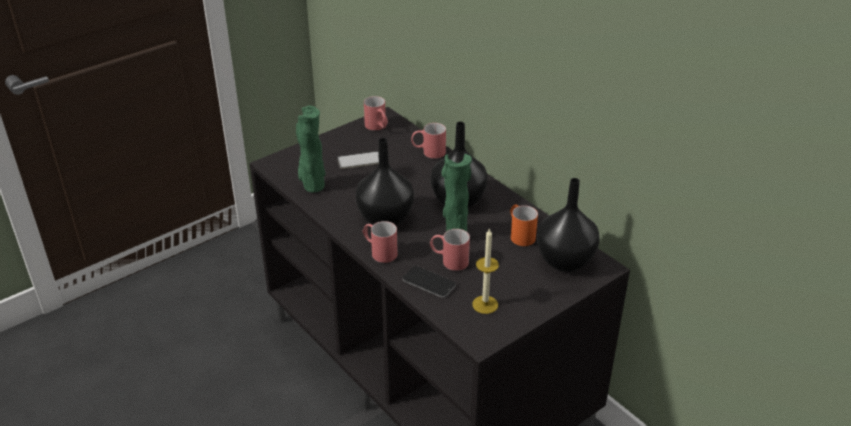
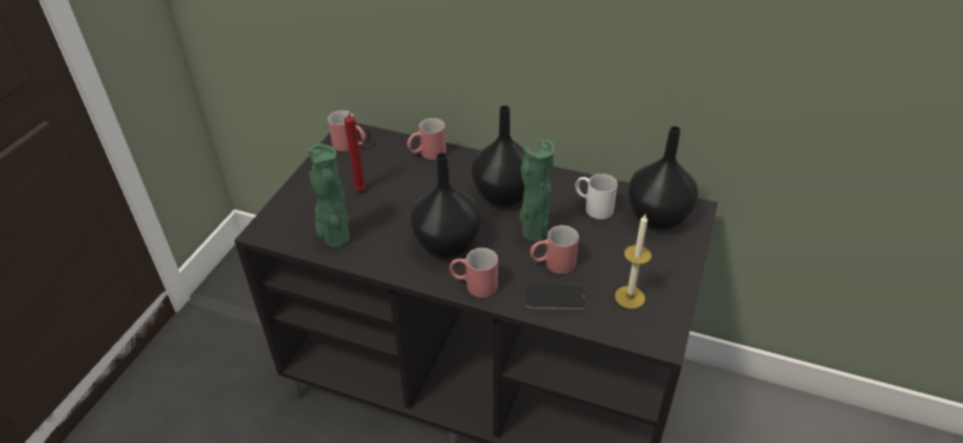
camera: 30 degrees left, 5 degrees up
phone [337,151,379,169] -> red candle [344,105,366,191]
orange mug [510,205,538,246] -> white mug [575,174,618,219]

